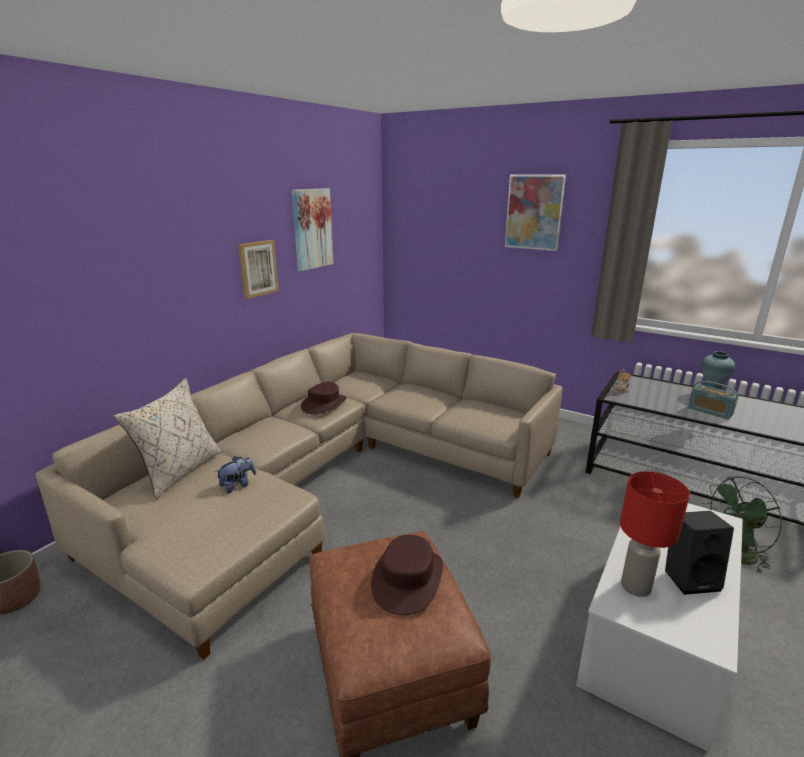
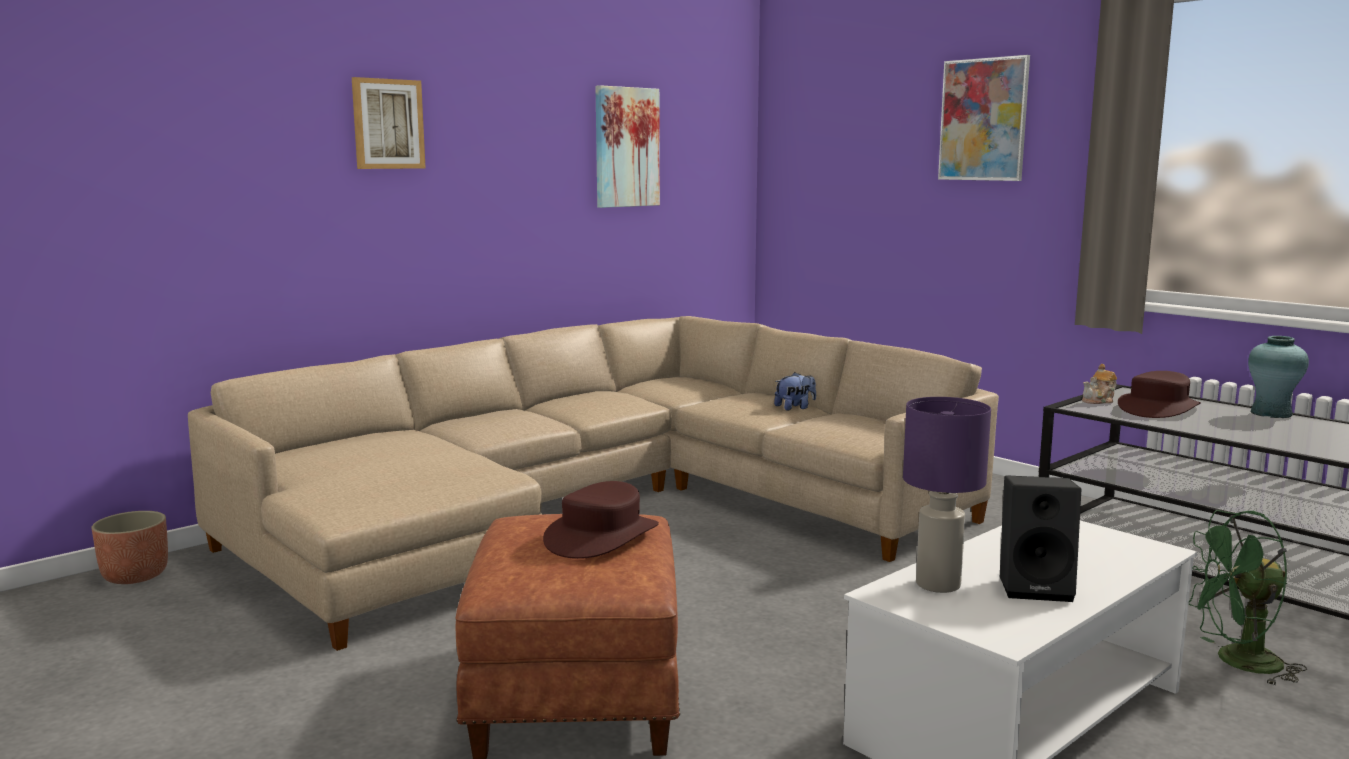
camera: 15 degrees right, 10 degrees down
beige pillow [113,378,222,499] -> none
plush toy [215,456,256,493] -> plush toy moved to [774,372,816,410]
picture [238,240,279,299] -> picture moved to [352,77,426,169]
brown hat [301,382,347,415] -> brown hat moved to [1118,371,1201,418]
red table lamp [620,471,690,597] -> purple table lamp [903,397,991,593]
radio [688,381,739,419] -> none

